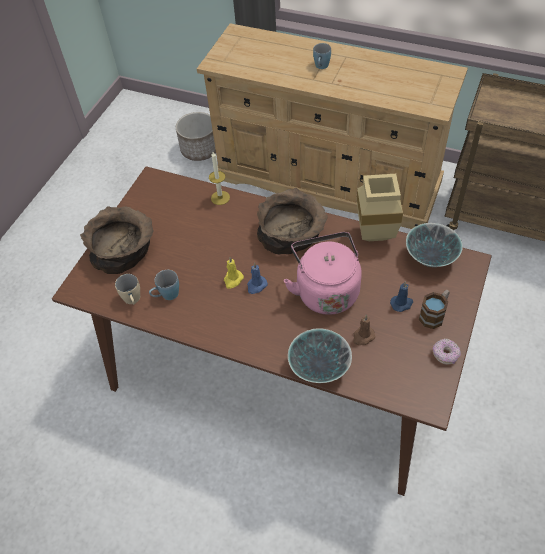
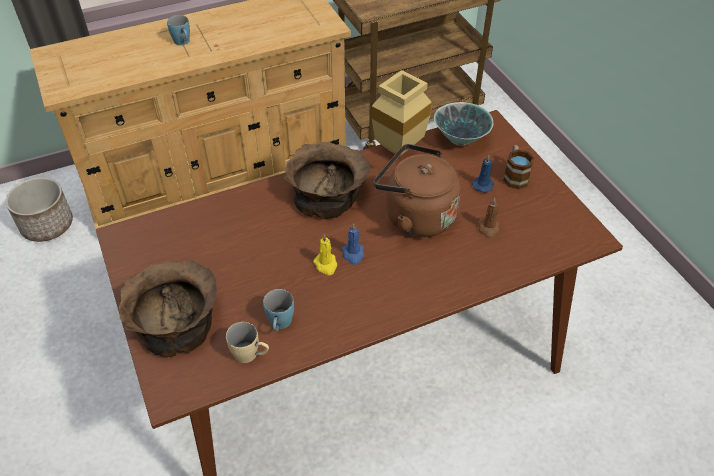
camera: 50 degrees left, 5 degrees down
candle [209,152,230,205] -> none
pink kettle [284,232,362,315] -> brown kettle [374,144,461,237]
bowl [288,328,352,383] -> none
donut [433,338,461,365] -> none

